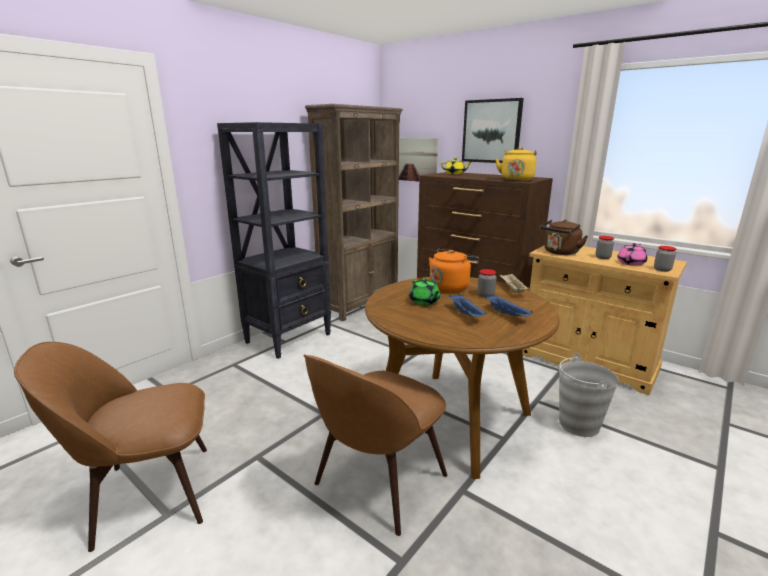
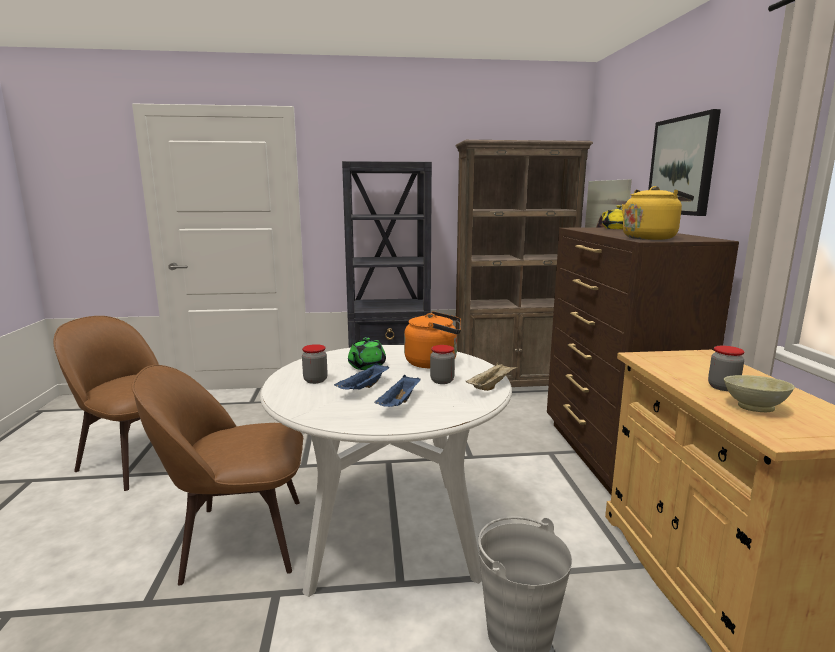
camera: 45 degrees right, 5 degrees down
brown dining table [365,277,560,479] -> white dining table [260,345,512,597]
brown kettle [540,220,588,255] -> none
pink teapot [617,243,647,266] -> beige bowl [724,375,795,412]
jar [654,246,676,272] -> jar moved to [302,344,328,384]

